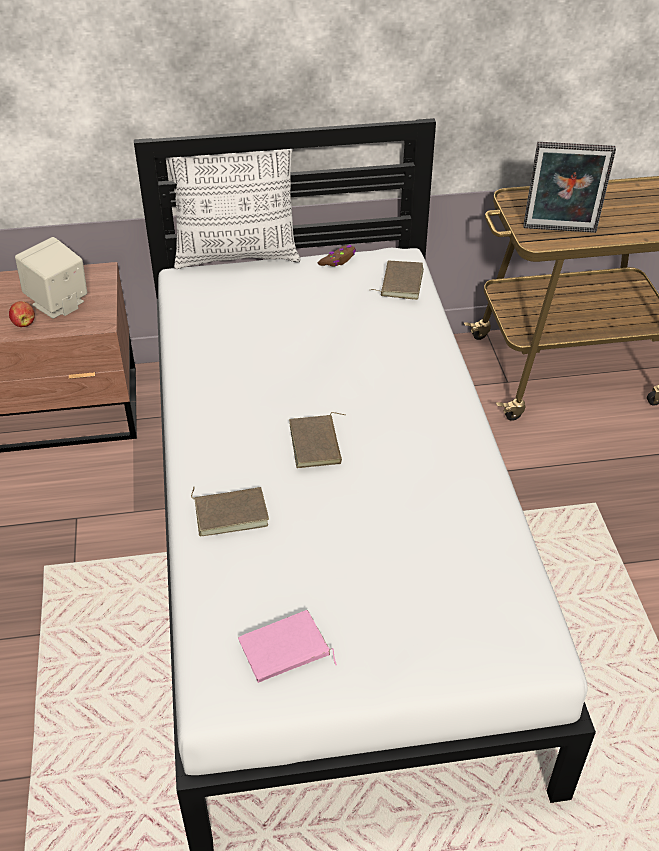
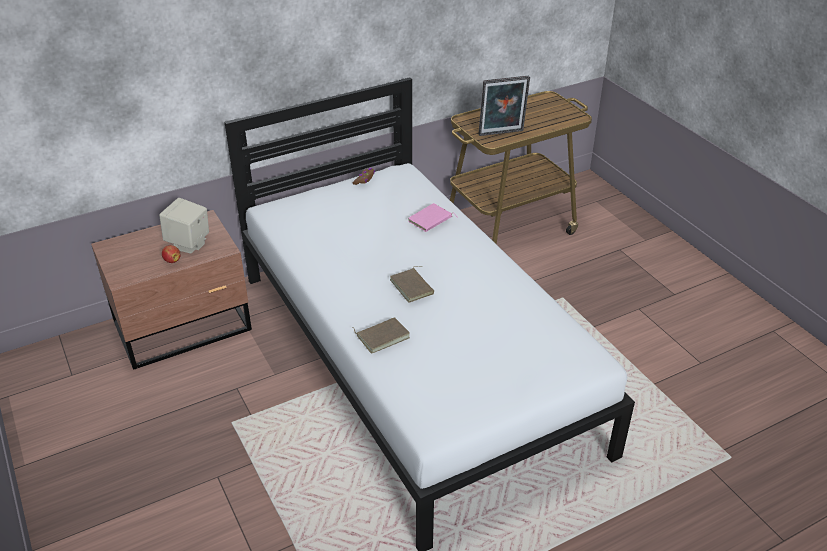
camera: 20 degrees left, 5 degrees down
pillow [167,149,300,269] -> none
pink book [238,610,337,683] -> pink book moved to [408,203,458,232]
brown book [371,261,424,300] -> none

